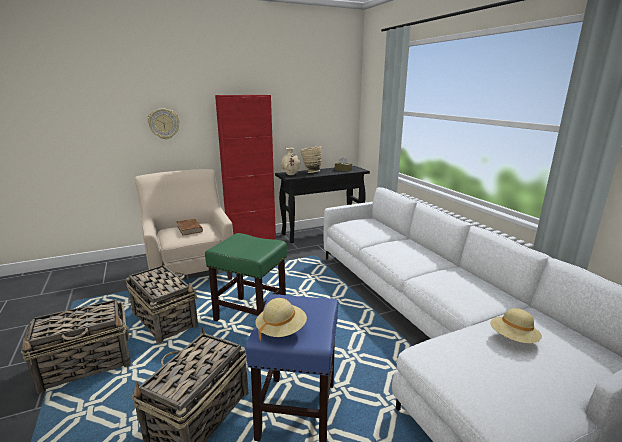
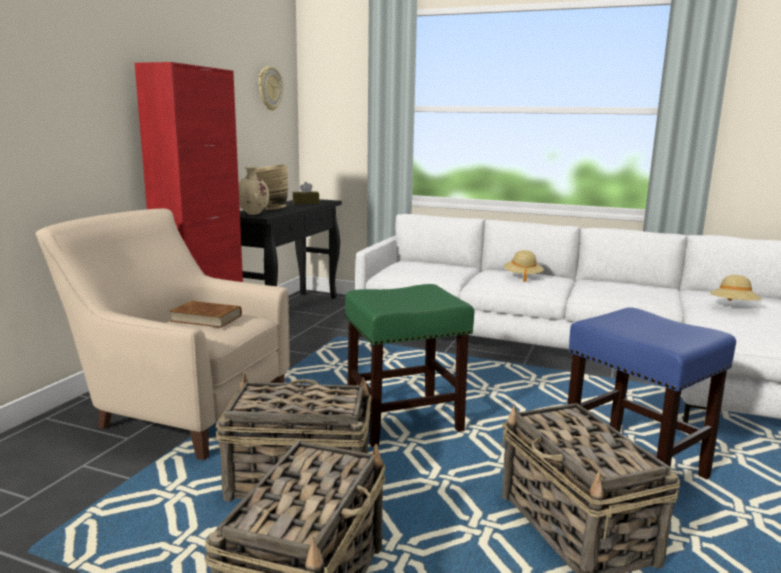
camera: 45 degrees left, 5 degrees down
wall clock [147,108,180,140] -> wall clock moved to [259,66,283,111]
beige hat [256,298,307,340] -> beige hat moved to [504,250,544,282]

